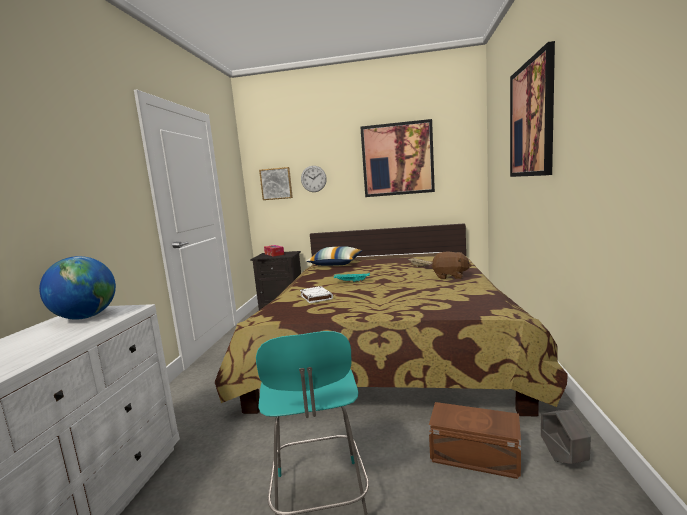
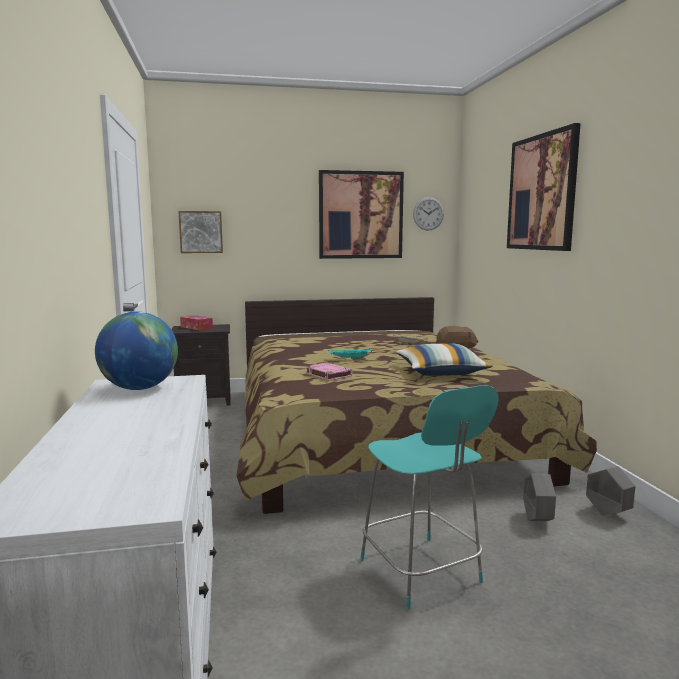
camera: 20 degrees left, 0 degrees up
white book [300,286,333,303] -> pink book [306,363,353,381]
wall clock [301,166,327,192] -> wall clock moved to [413,197,444,231]
pillow [306,246,362,266] -> pillow moved to [396,343,492,376]
brown storage box [429,402,521,480] -> grey planter [523,474,556,521]

